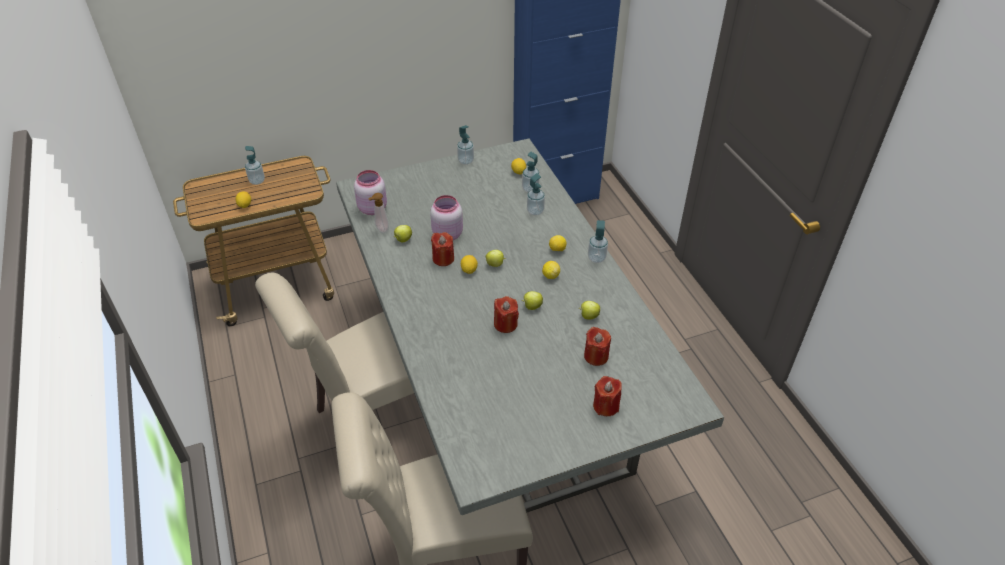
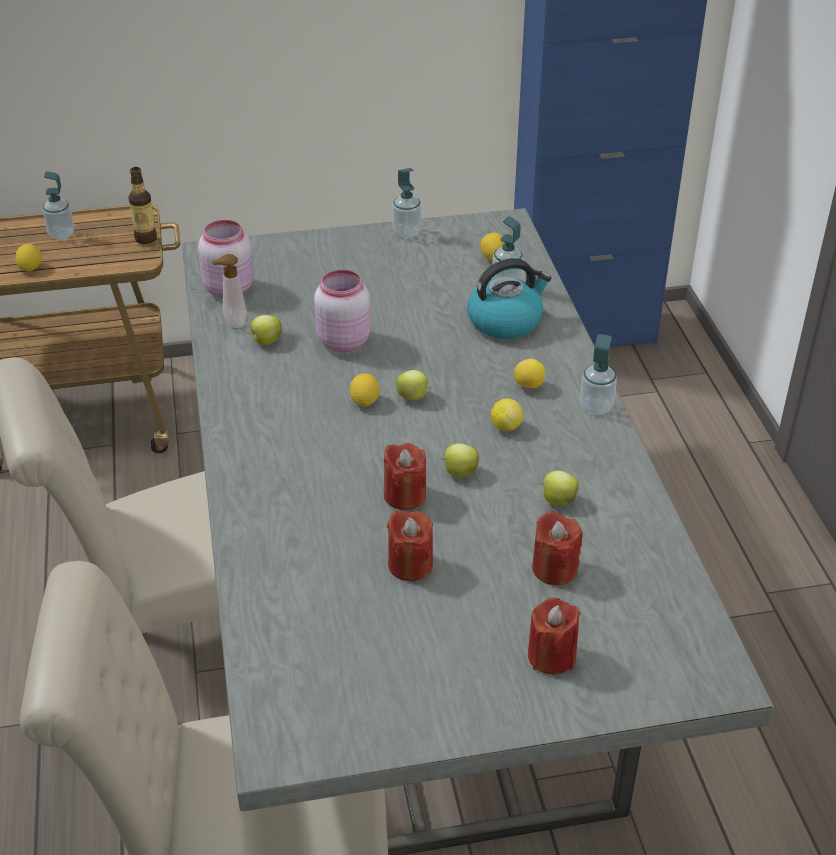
camera: 10 degrees right, 5 degrees down
red candle [431,232,454,266] -> red candle moved to [387,510,433,581]
soap dispenser [527,173,545,215] -> kettle [467,258,552,339]
none -> bottle [128,167,157,244]

